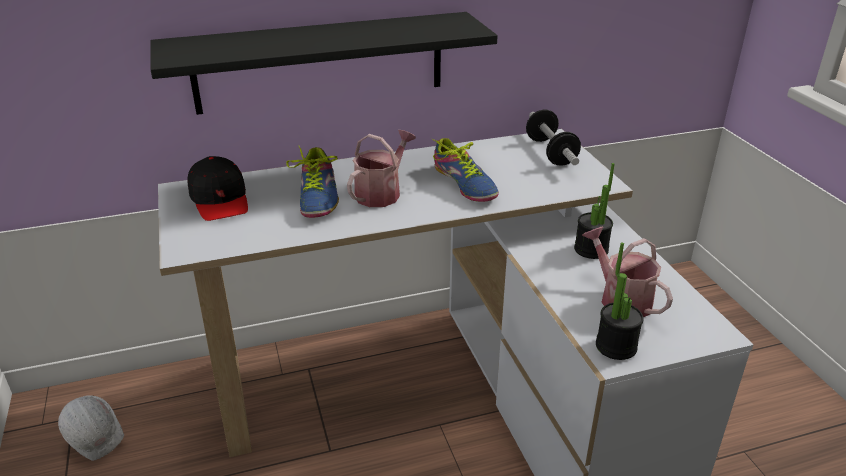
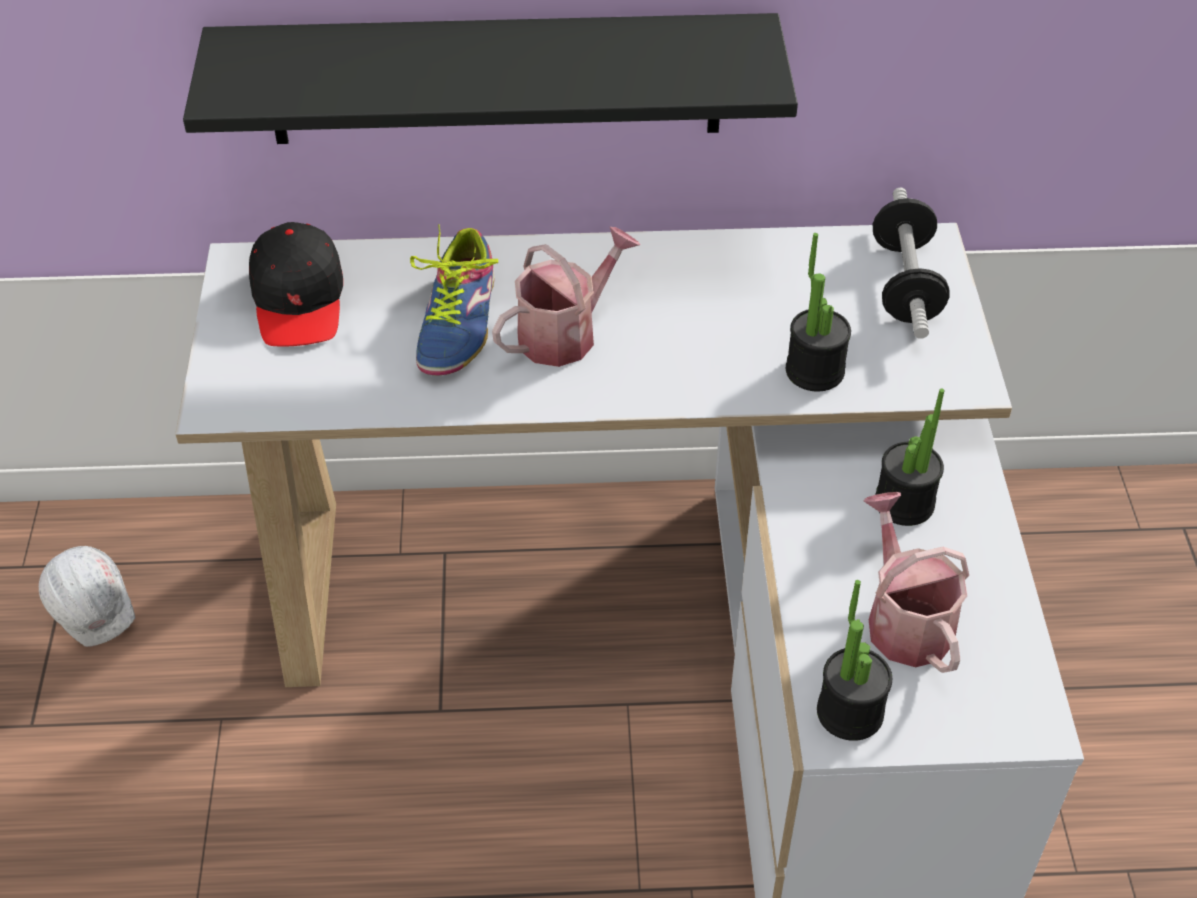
camera: 15 degrees right, 15 degrees up
shoe [432,138,499,202] -> none
none -> potted plant [786,233,851,391]

